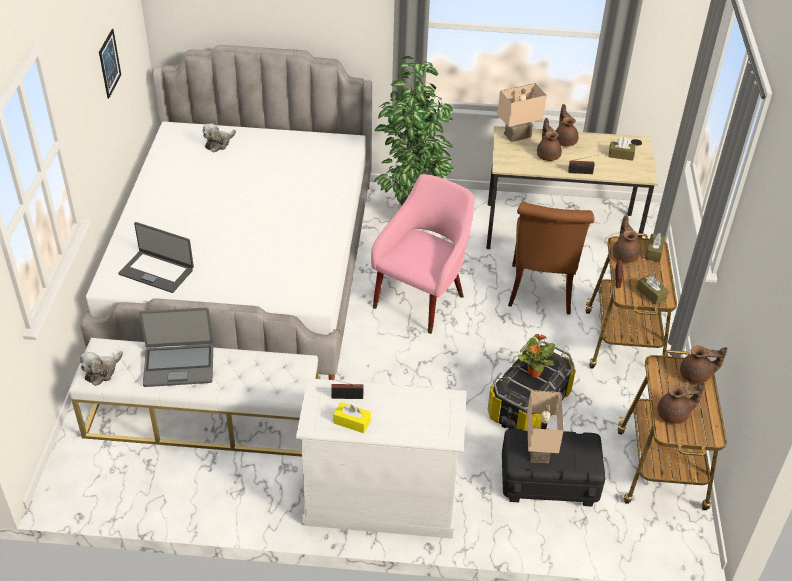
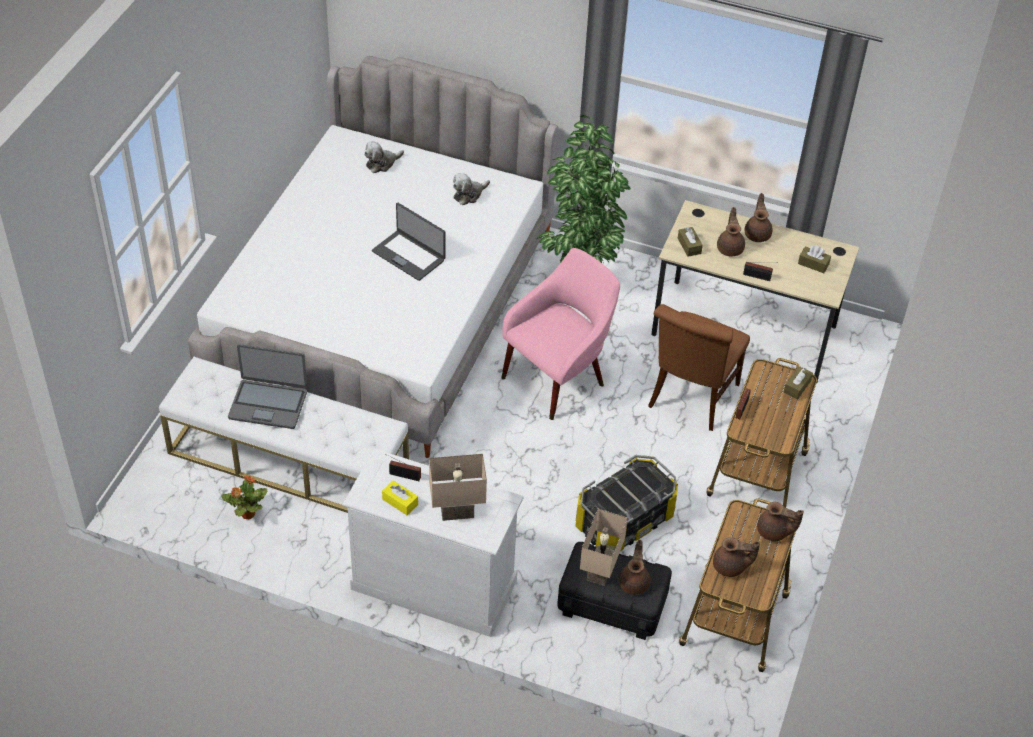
camera: 15 degrees right, 5 degrees up
plush toy [80,351,123,386] -> plush toy moved to [453,173,490,205]
picture [99,29,121,99] -> none
laptop [118,222,194,293] -> laptop moved to [372,203,446,281]
beige table lamp [498,83,547,142] -> beige table lamp moved to [429,454,487,521]
potted plant [518,334,555,377] -> potted plant moved to [221,475,267,519]
brown teapot [612,215,640,263] -> brown teapot moved to [619,539,650,595]
brown tissue box [636,275,669,305] -> brown tissue box moved to [678,227,703,257]

